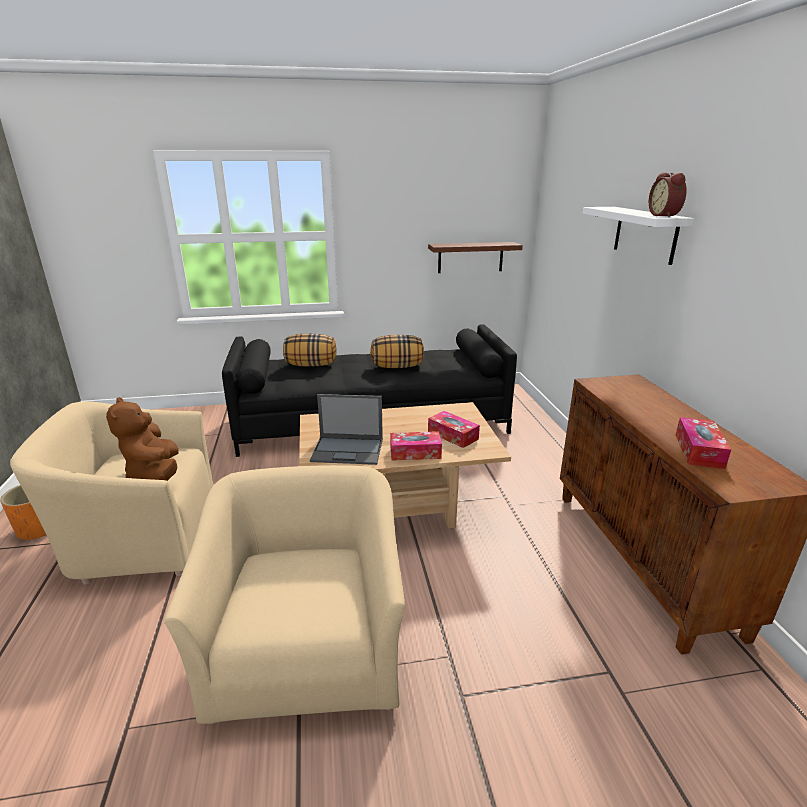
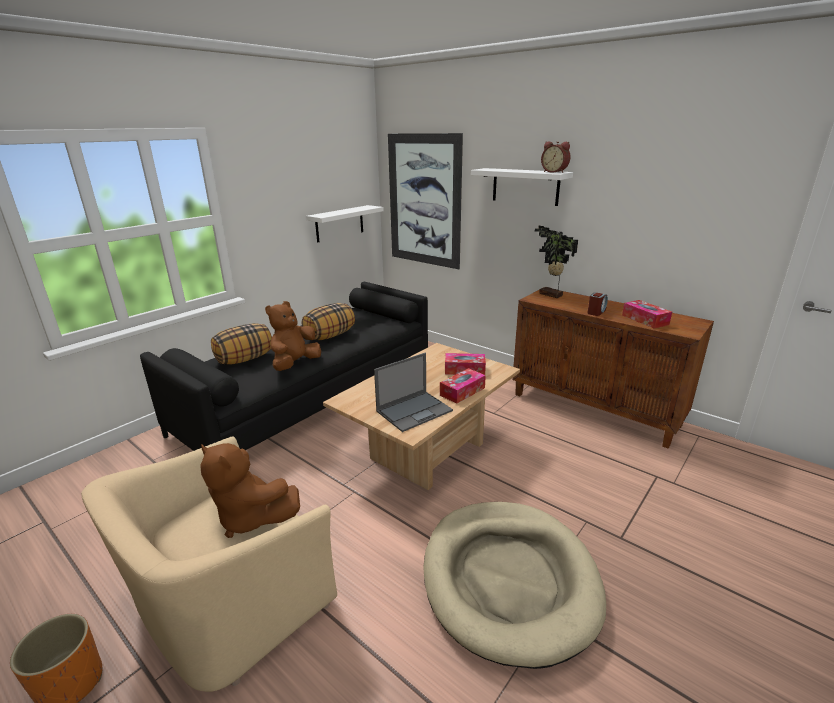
camera: 40 degrees left, 0 degrees up
beige armchair [164,465,405,724] -> beige dog bed [423,502,606,669]
brown shelf [428,242,523,273] -> white shelf [306,205,384,242]
none -> brown plush toy [265,301,321,371]
none -> picture [388,133,463,269]
none -> potted plant [535,226,578,298]
none -> alarm clock [587,293,608,316]

